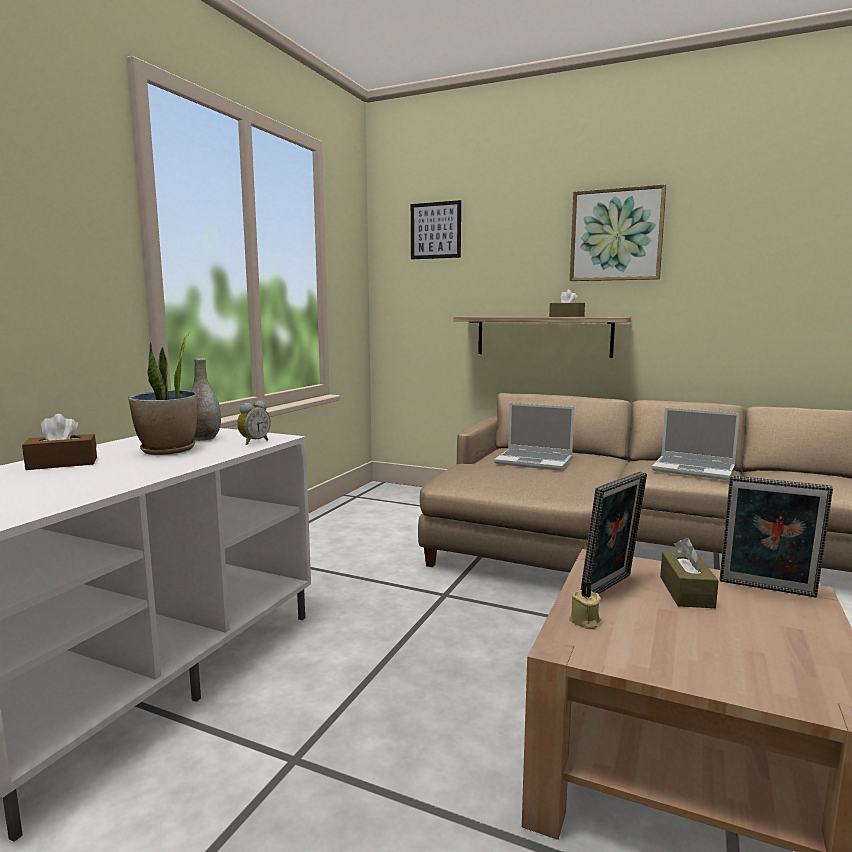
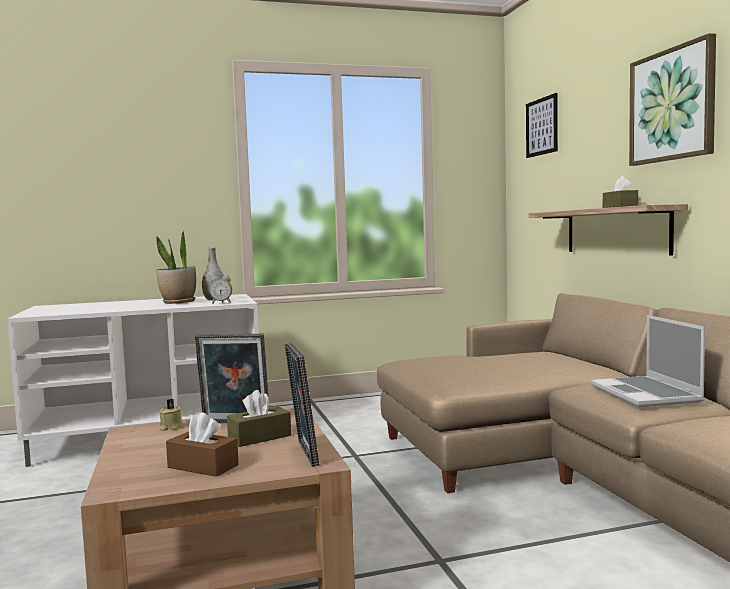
camera: 50 degrees right, 5 degrees down
brown tissue box [22,414,97,470] -> brown tissue box moved to [166,412,239,477]
laptop [494,403,574,471] -> none

